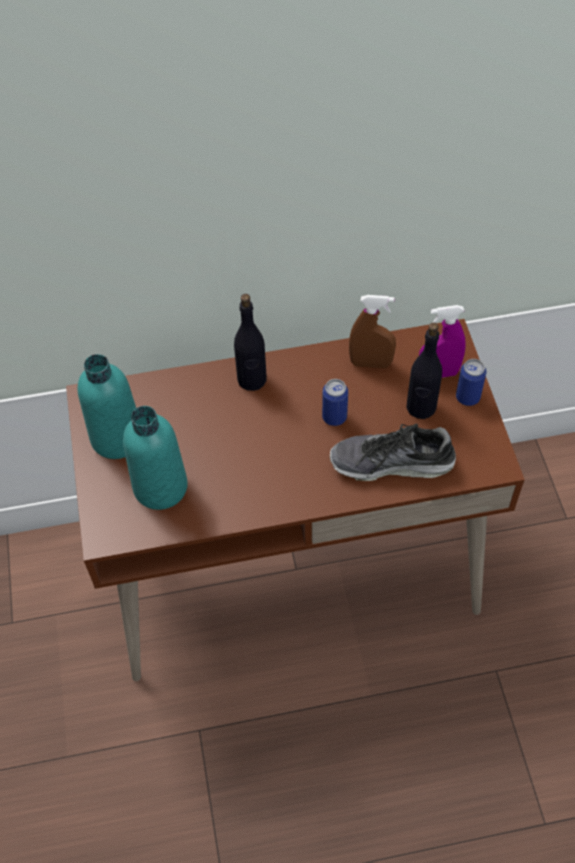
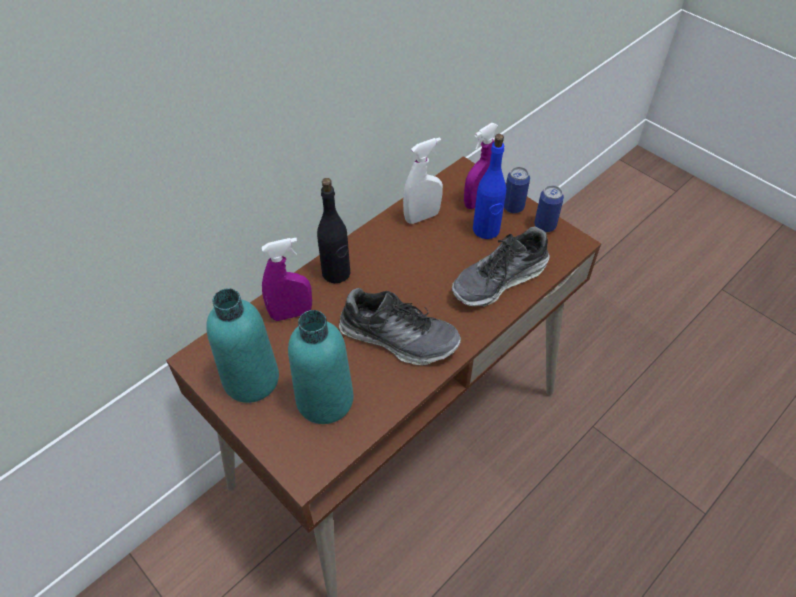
camera: 35 degrees left, 5 degrees down
can [322,379,348,426] -> can moved to [534,185,564,232]
brown spray bottle [349,295,396,368] -> white spray bottle [403,137,443,224]
black bottle [407,322,442,419] -> blue bottle [473,134,506,239]
none -> purple spray bottle [262,238,312,321]
none -> shoe [339,288,461,365]

